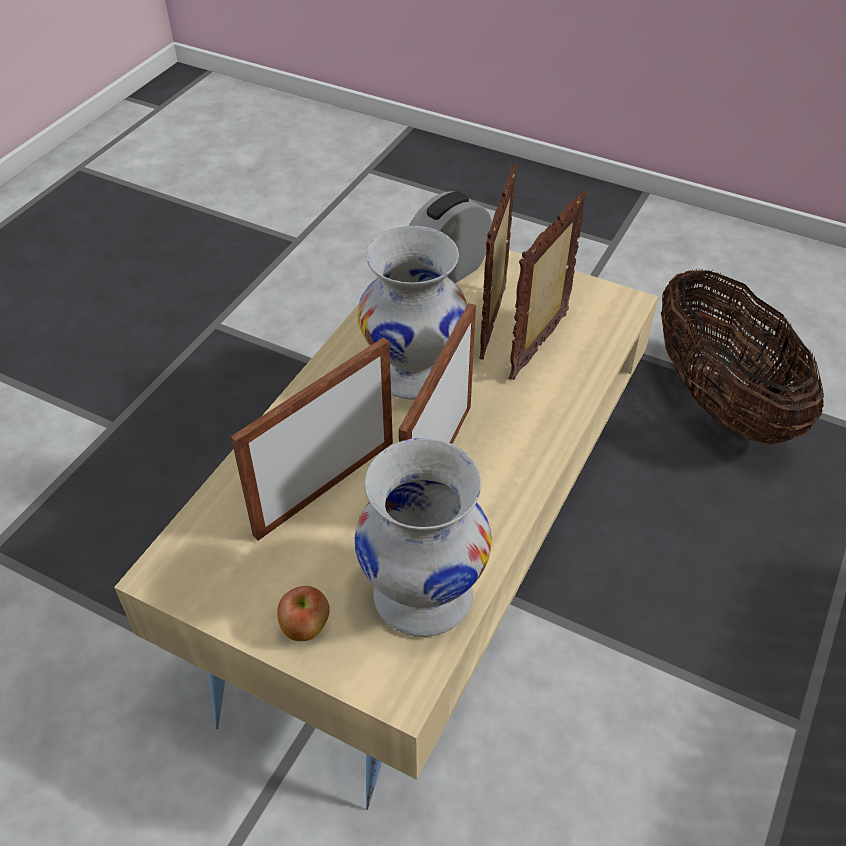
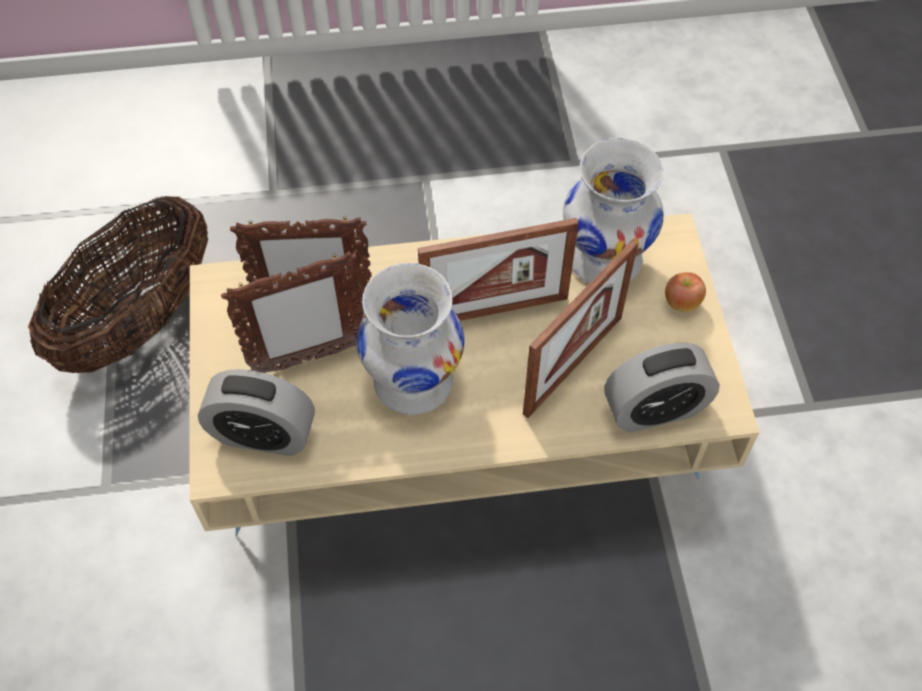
camera: 125 degrees left, 10 degrees up
picture frame [231,337,393,541] -> picture frame turned 60 degrees counterclockwise [523,240,638,418]
none -> alarm clock [604,343,720,432]

